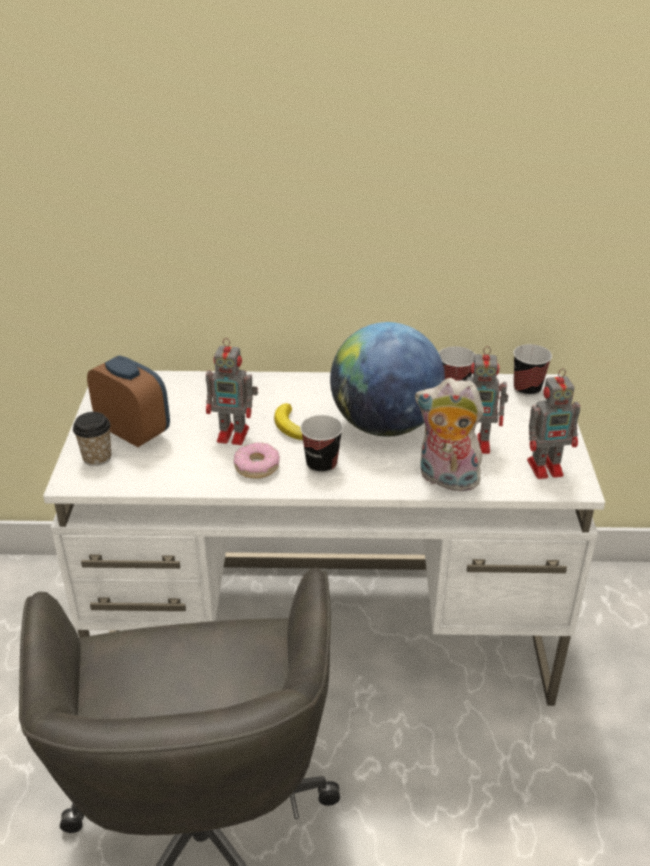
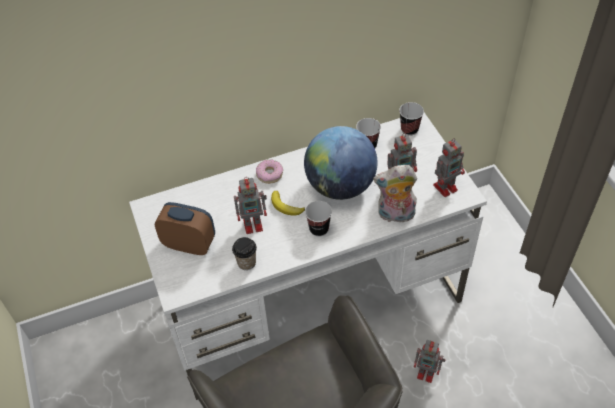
camera: 20 degrees left, 15 degrees up
cup [73,412,111,466] -> cup moved to [232,237,257,270]
donut [234,442,280,478] -> donut moved to [256,159,283,184]
none -> toy robot [414,340,445,383]

